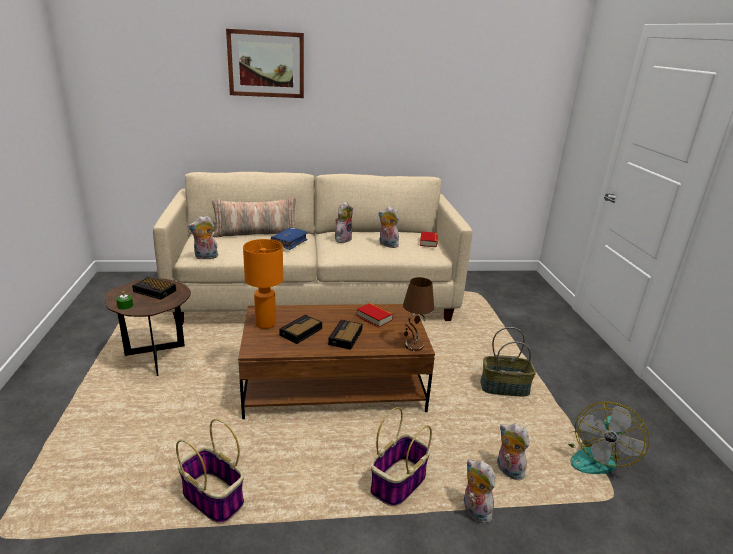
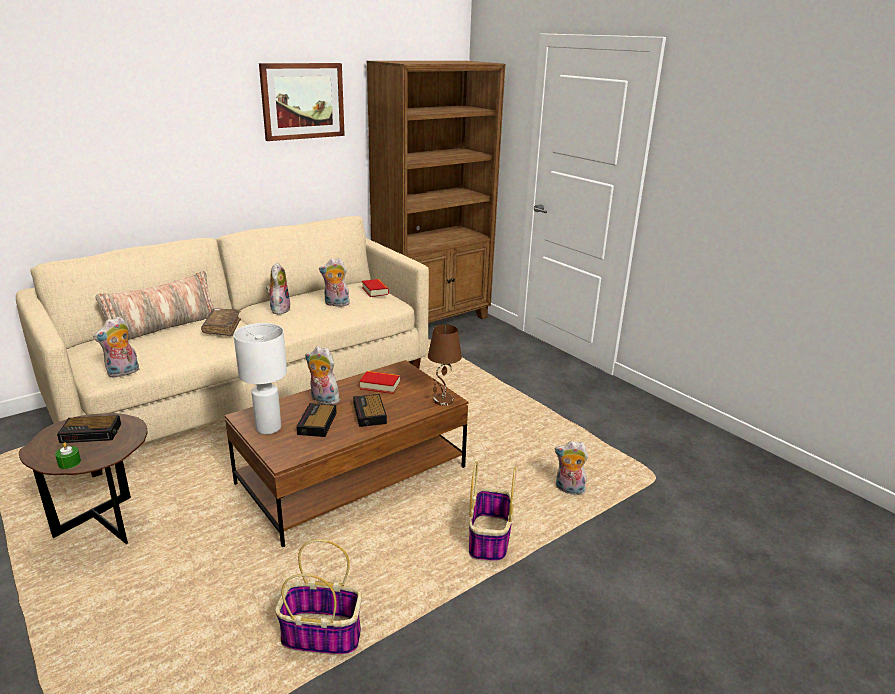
camera: 30 degrees left, 0 degrees up
picture [226,29,304,98] -> picture moved to [259,63,345,141]
orange table lamp [243,239,283,329] -> white table lamp [234,323,287,434]
blue book [271,227,308,250] -> brown book [201,308,241,336]
plush toy [464,459,495,523] -> plush toy moved to [305,346,340,405]
basket [480,327,536,396] -> none
fan [568,401,650,474] -> none
none -> brown bookcase [367,61,505,323]

